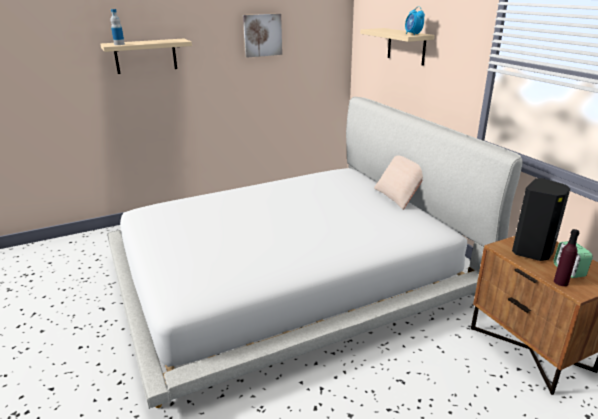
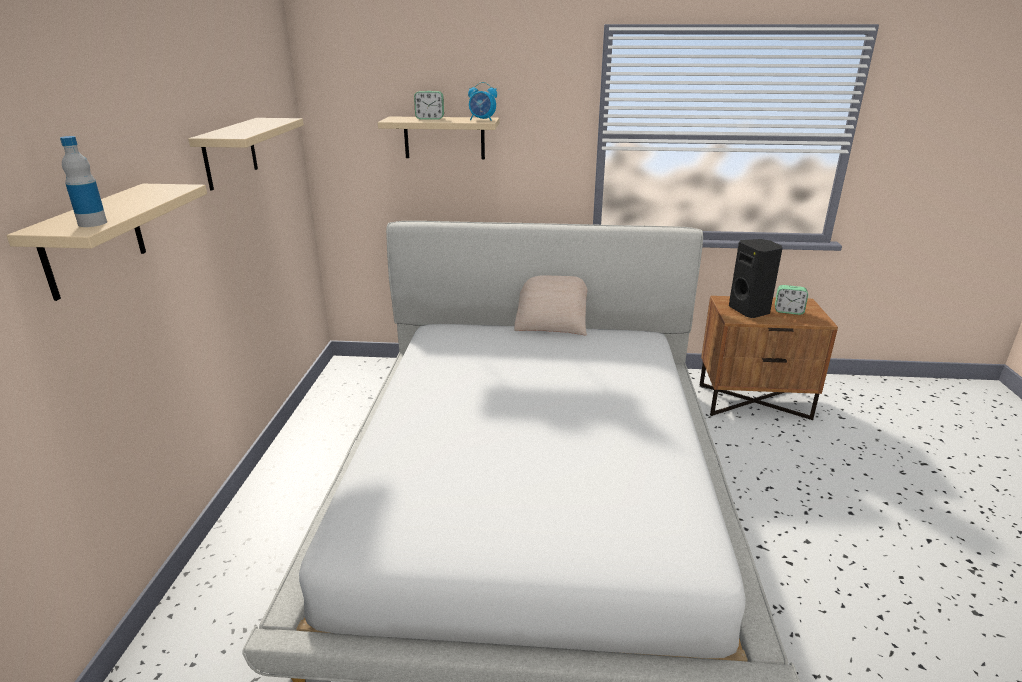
camera: 60 degrees left, 0 degrees up
picture [243,13,282,58] -> beige shelf [188,118,304,191]
purple bottle [554,229,579,286] -> none
none -> alarm clock [414,91,444,119]

